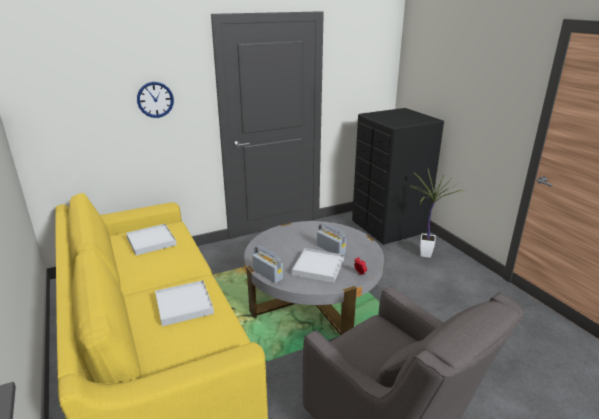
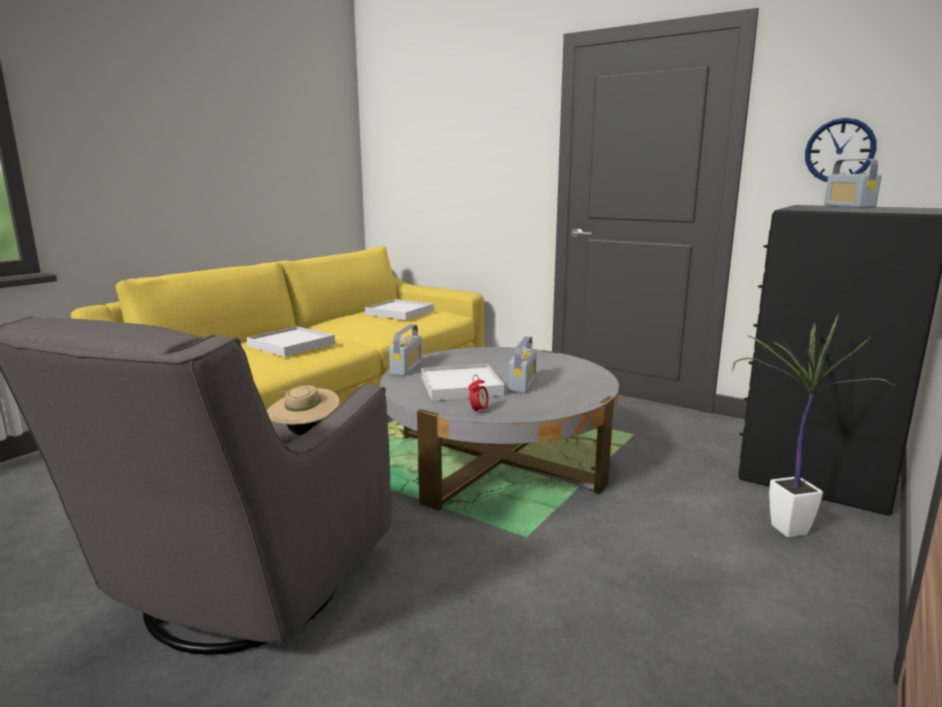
camera: 60 degrees right, 10 degrees down
wall clock [137,82,174,118] -> wall clock moved to [805,118,877,182]
none -> beige hat [267,386,340,435]
none -> radio [824,159,881,208]

